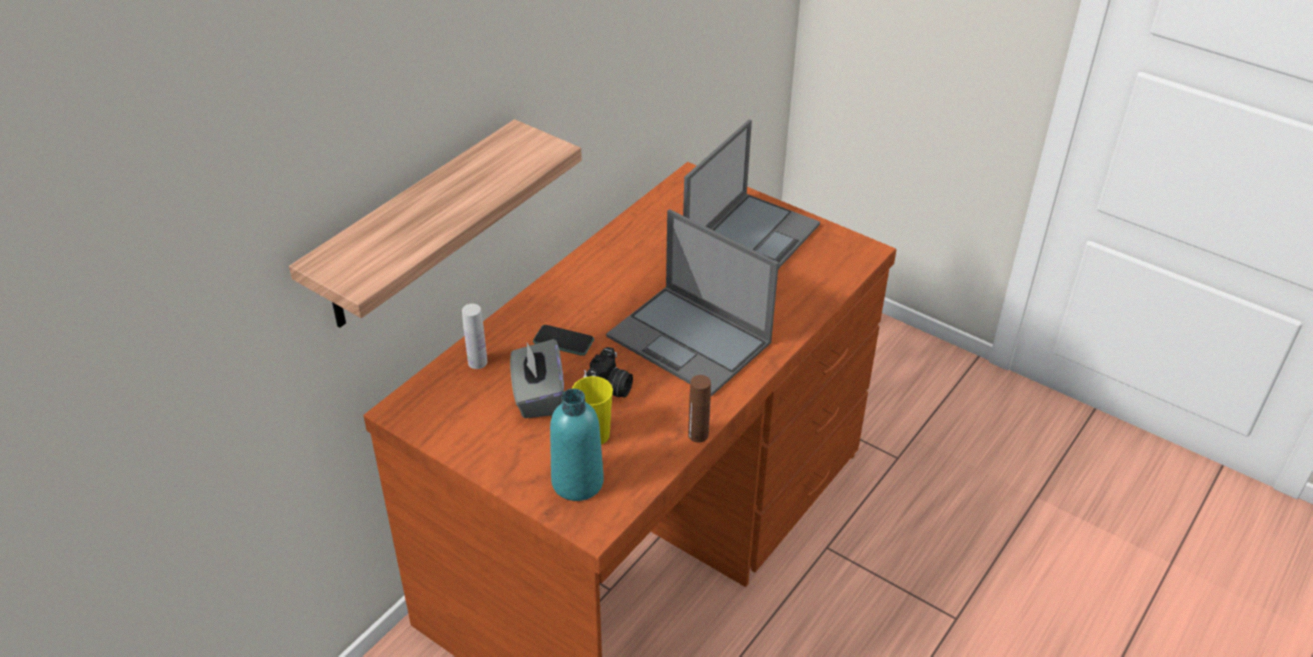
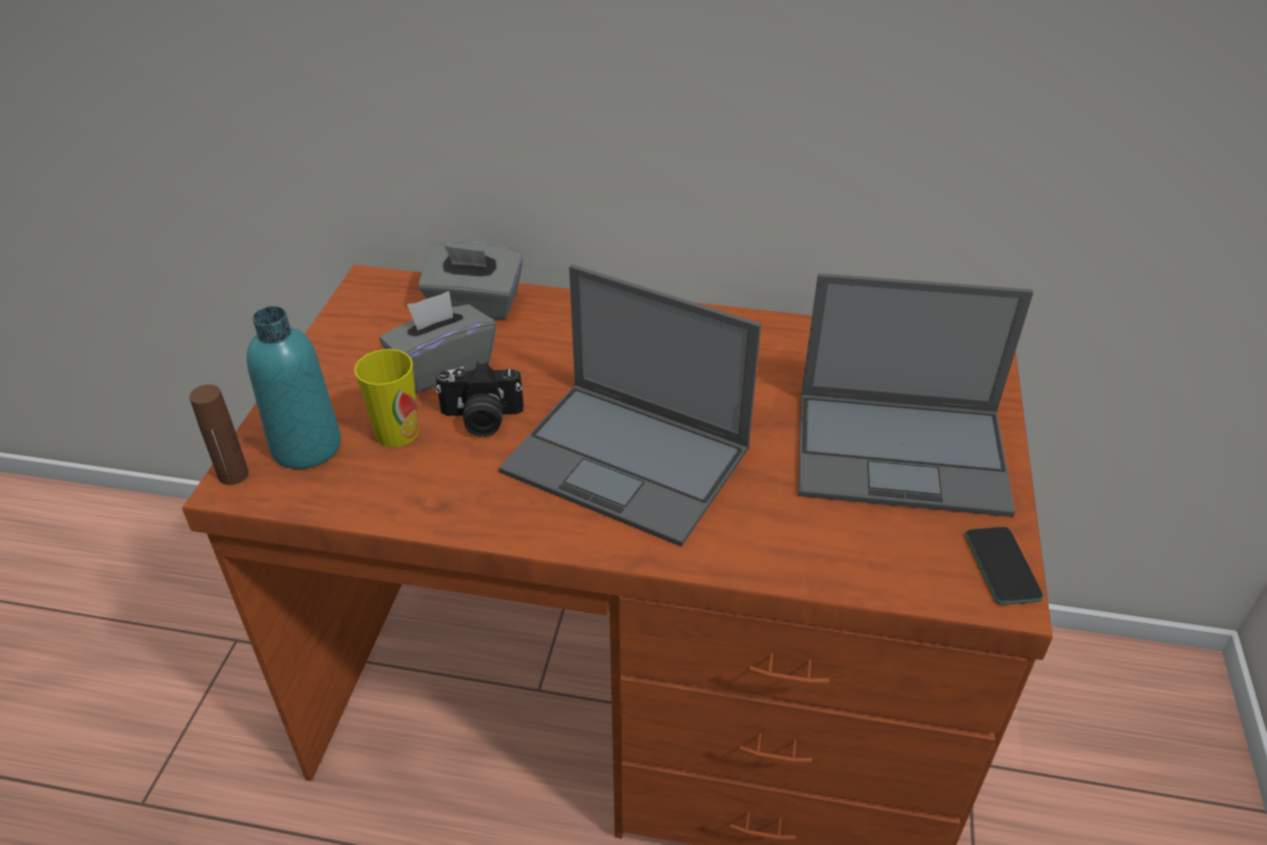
camera: 65 degrees right, 0 degrees up
shelf [289,119,582,328] -> none
white bottle [462,304,487,369] -> grey tissue box [418,242,524,319]
phone [533,325,594,356] -> phone moved to [965,527,1044,605]
laptop [606,209,779,396] -> laptop turned 75 degrees counterclockwise [498,265,761,547]
brown bottle [688,375,711,443] -> brown bottle moved to [189,385,249,485]

